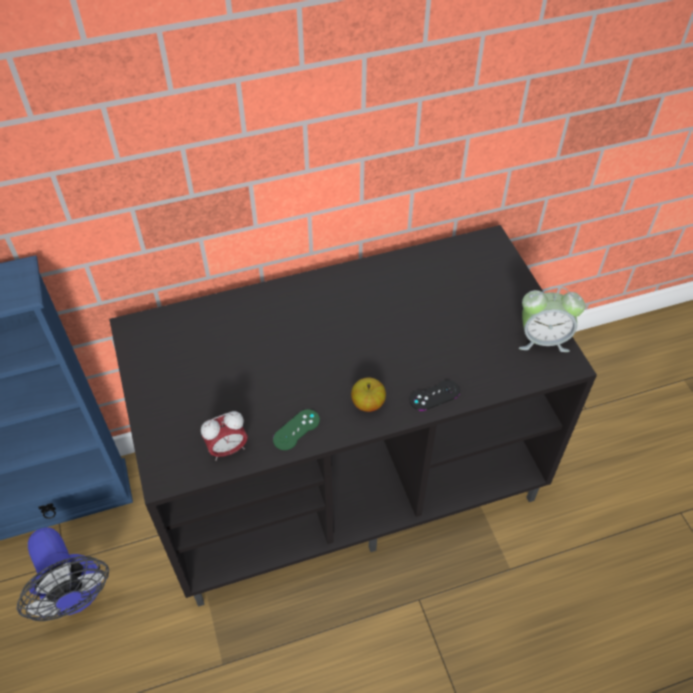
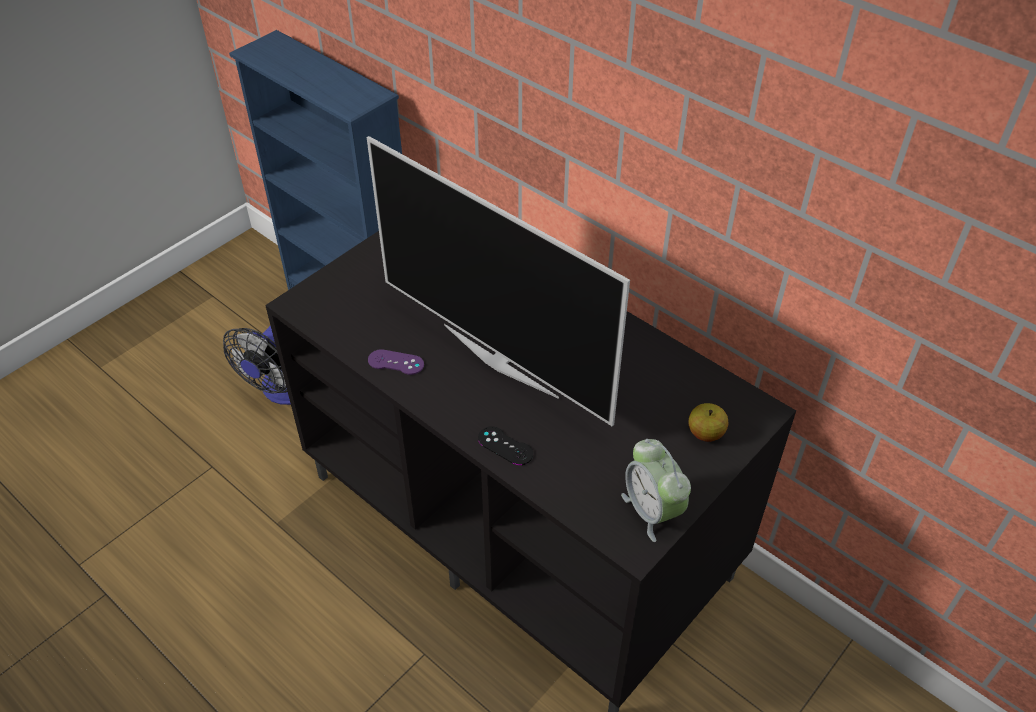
camera: 60 degrees right, 5 degrees down
alarm clock [201,411,248,461] -> none
green game controller [273,409,320,450] -> purple game controller [368,349,424,375]
apple [351,378,386,412] -> apple moved to [688,403,728,442]
none -> television [367,136,630,426]

